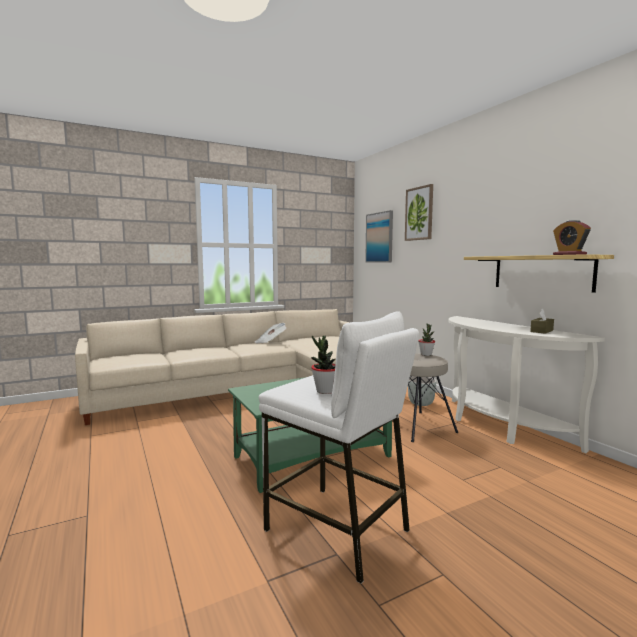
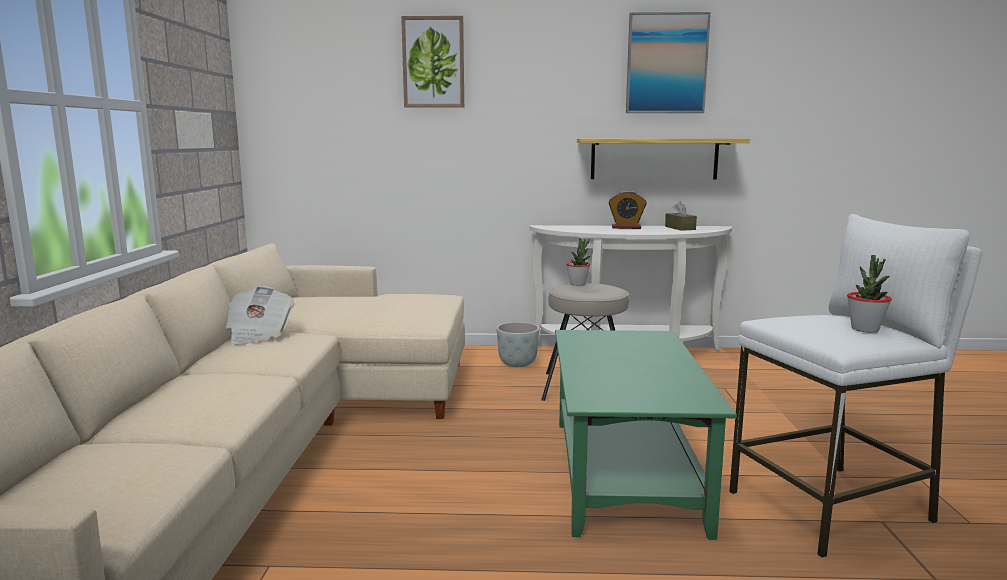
camera: 60 degrees left, 5 degrees up
picture [365,210,393,263] -> picture moved to [626,12,711,113]
alarm clock [553,220,591,255] -> alarm clock moved to [608,191,647,229]

